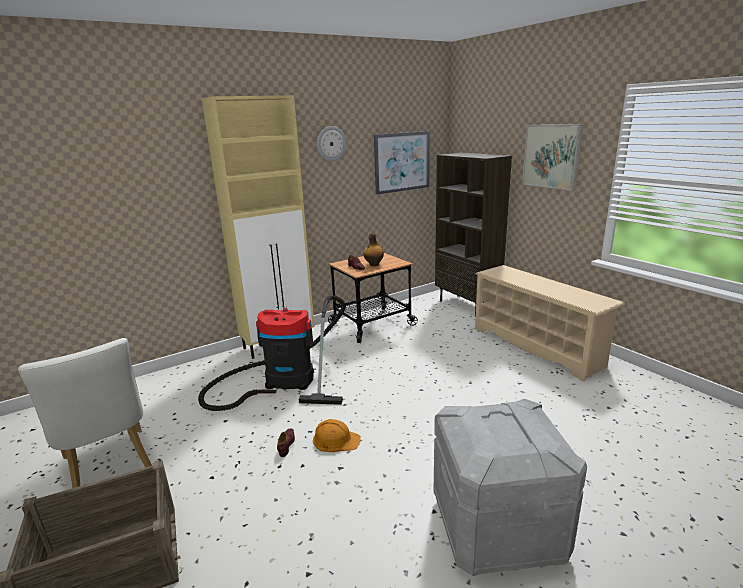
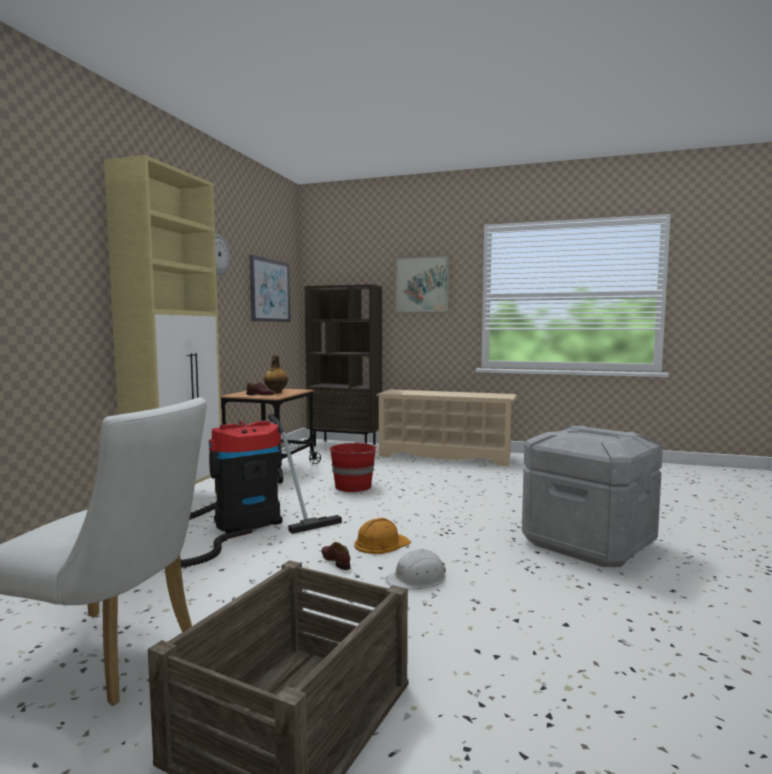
camera: 40 degrees left, 15 degrees down
none -> red bucket [330,441,378,492]
none -> white hard hat [385,549,446,589]

